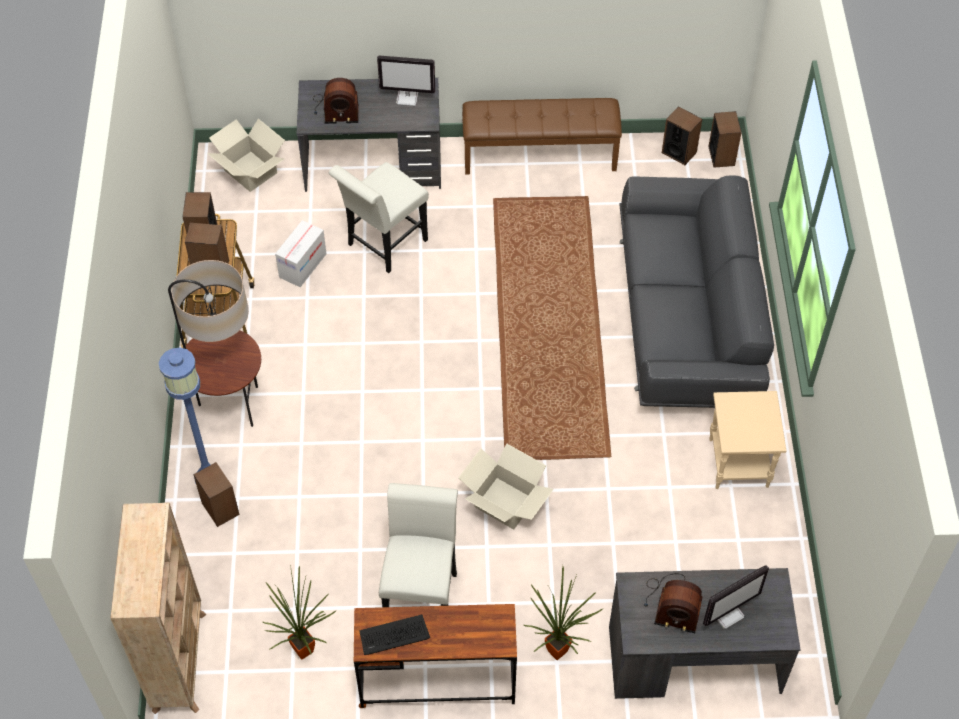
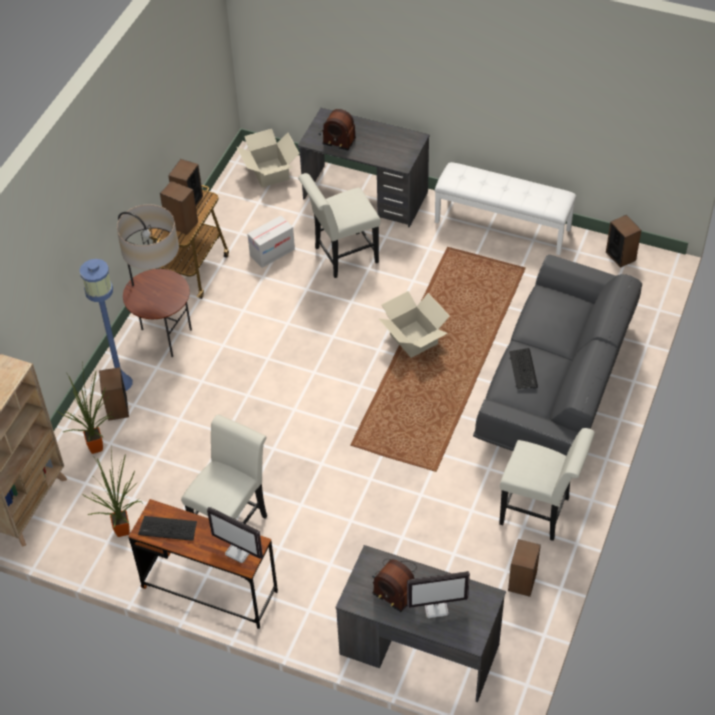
camera: 25 degrees right, 5 degrees down
monitor [377,55,435,106] -> monitor moved to [207,507,263,563]
cardboard box [458,444,554,530] -> cardboard box moved to [379,291,450,358]
brown bench [462,98,622,175] -> white bench [435,162,577,255]
potted plant [524,566,603,660] -> potted plant moved to [57,361,115,454]
speaker [708,111,742,168] -> speaker moved to [508,539,541,597]
beige side table [709,391,787,489] -> white chair [499,428,595,541]
none -> keyboard [509,348,538,389]

